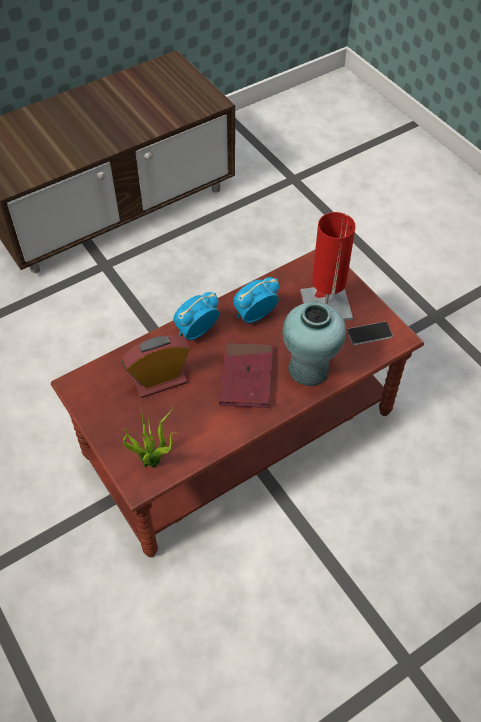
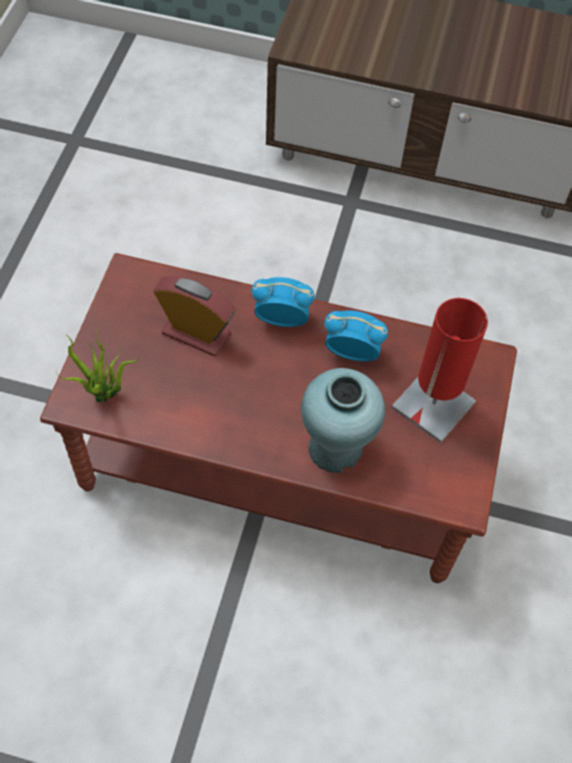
camera: 45 degrees right, 5 degrees up
red book [219,342,273,408] -> none
phone [347,322,393,345] -> none

